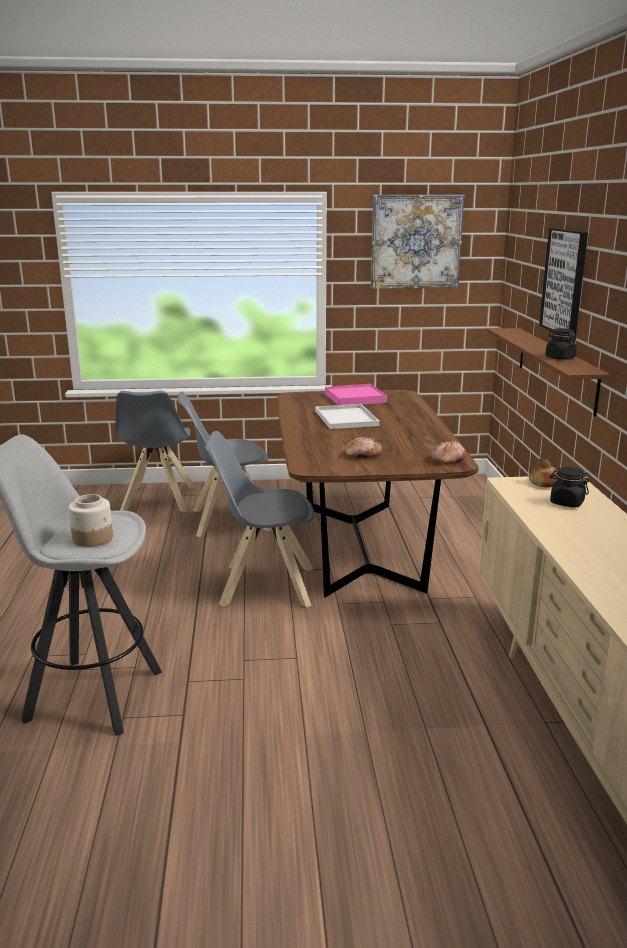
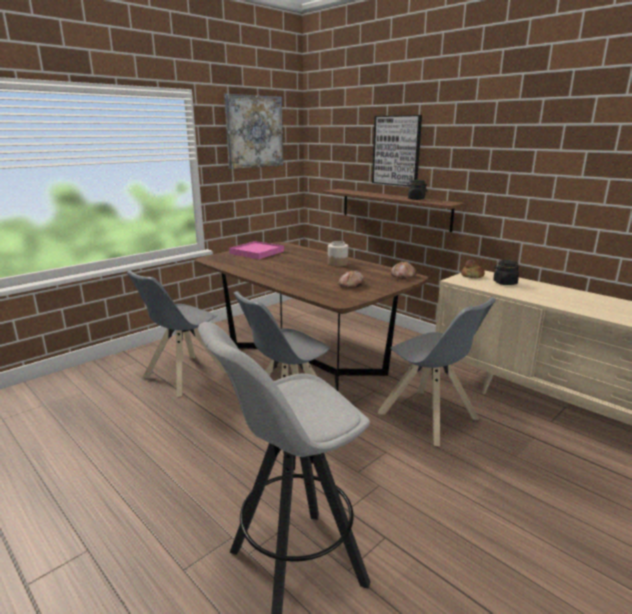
camera: 40 degrees left, 0 degrees up
jar [69,494,113,547] -> jar moved to [328,241,348,267]
grey chair [115,390,196,512] -> grey chair moved to [378,297,496,446]
white tray [315,404,380,429] -> none

